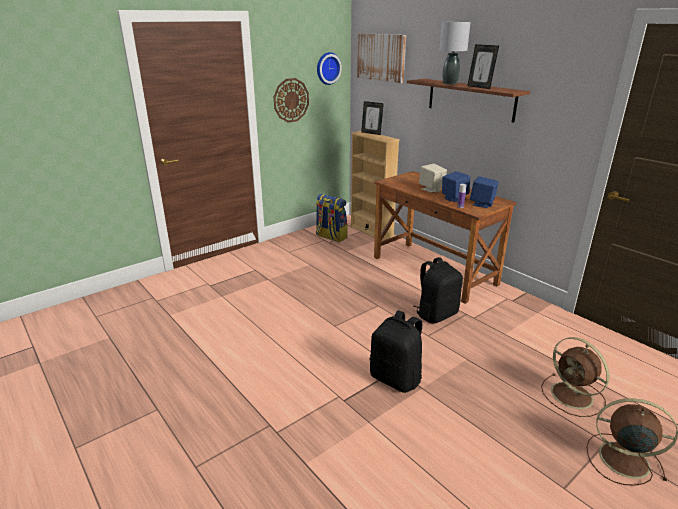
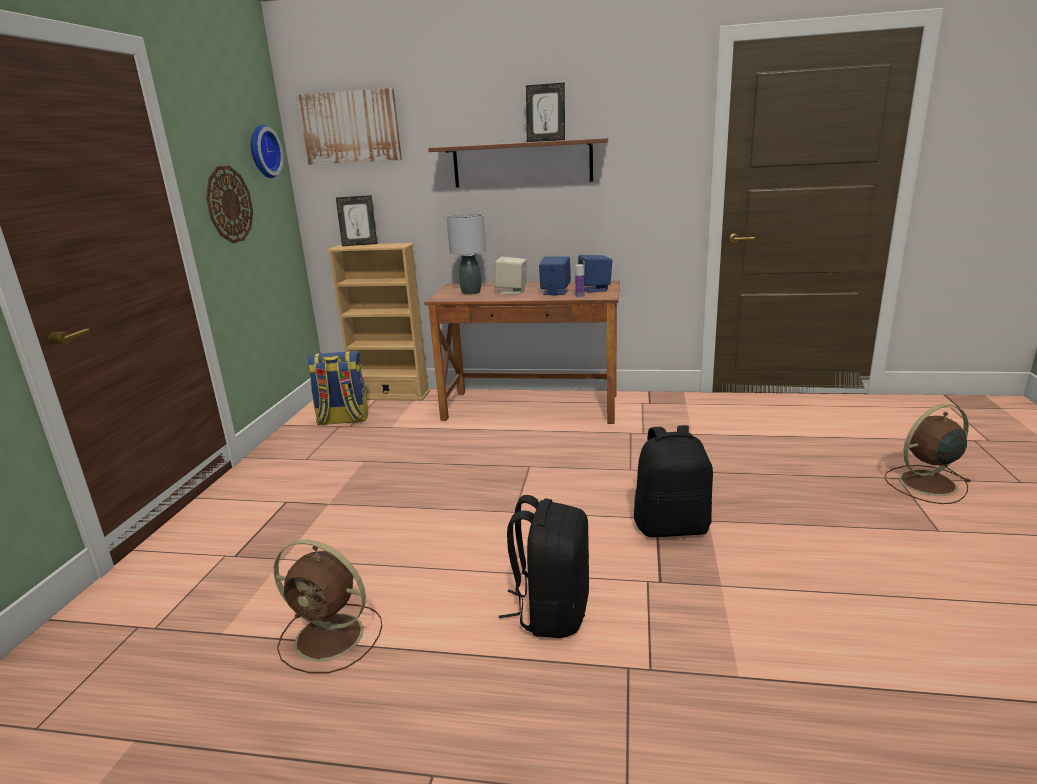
camera: 40 degrees left, 5 degrees down
black backpack [414,257,463,323] -> black backpack moved to [499,495,589,638]
grey table lamp [439,22,470,84] -> grey table lamp moved to [447,214,486,295]
brown fan [541,337,609,417] -> brown fan moved to [274,540,382,674]

